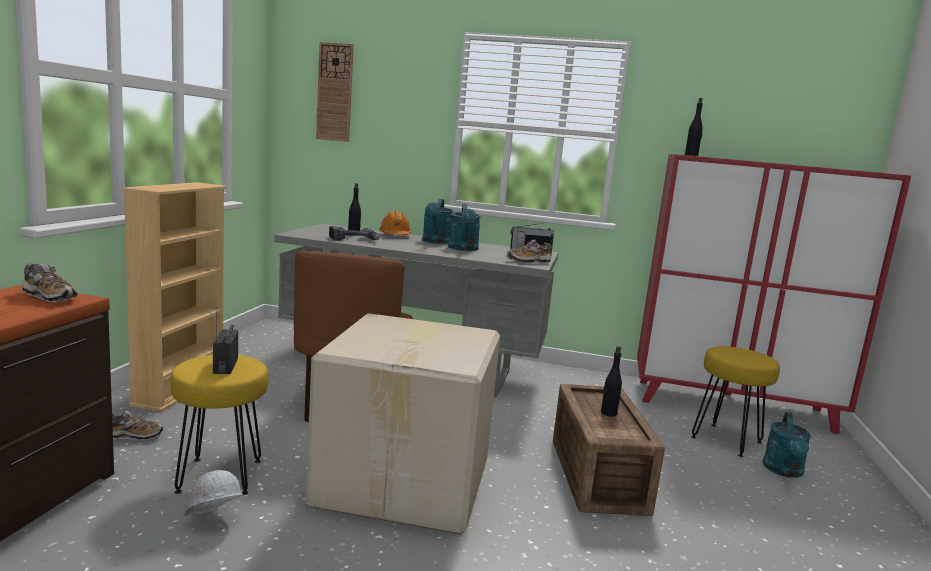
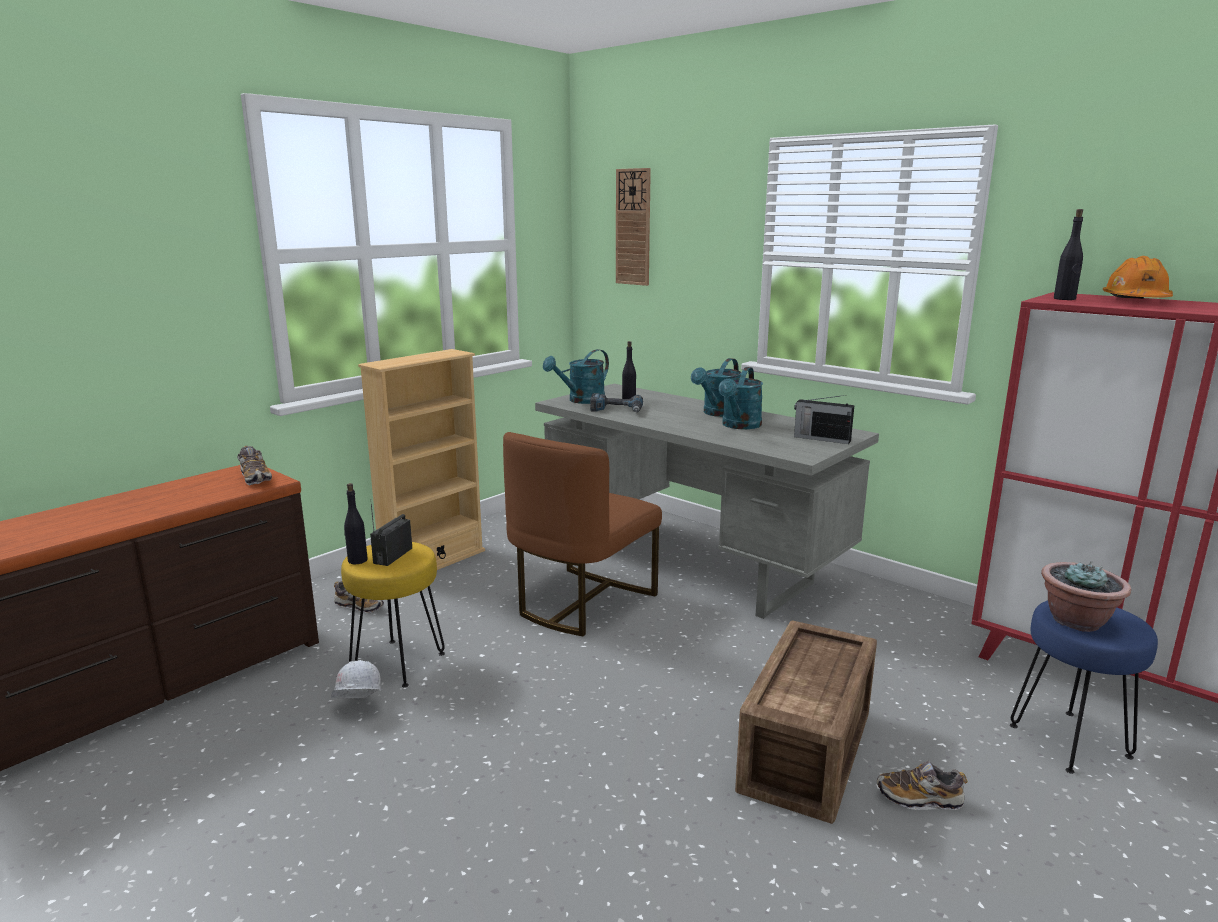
camera: 30 degrees right, 5 degrees up
cardboard box [306,313,500,535] -> none
orange hard hat [379,211,412,235] -> orange hard hat moved to [1103,256,1173,299]
shoe [507,240,552,264] -> shoe moved to [877,761,968,810]
black bottle [601,346,622,416] -> black bottle moved to [344,483,368,564]
yellow stool [691,346,780,457] -> blue stool [1010,600,1158,774]
turquoise watering can [763,412,811,478] -> turquoise watering can moved to [543,349,609,404]
none -> potted plant [1041,562,1131,632]

